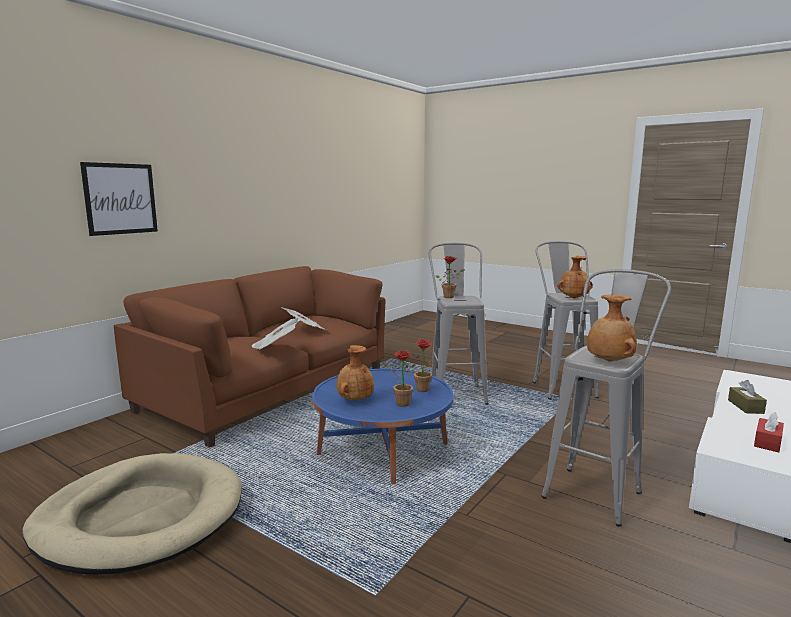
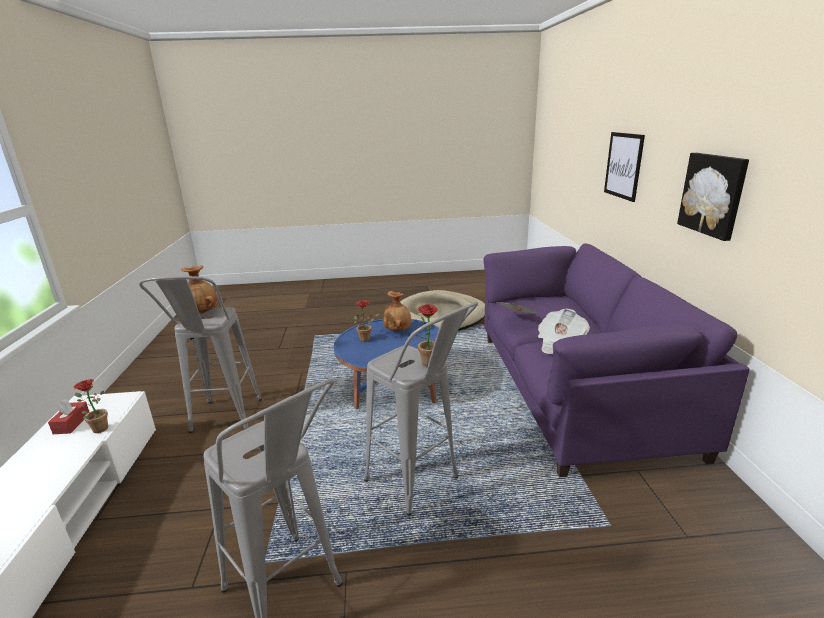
camera: 140 degrees right, 10 degrees up
brown sofa [114,266,386,448] -> purple sofa [484,244,750,477]
potted plant [411,339,432,392] -> potted plant moved to [74,379,108,433]
brown vase [557,256,593,298] -> none
brown tissue box [728,380,767,414] -> none
none -> picture [677,153,749,241]

